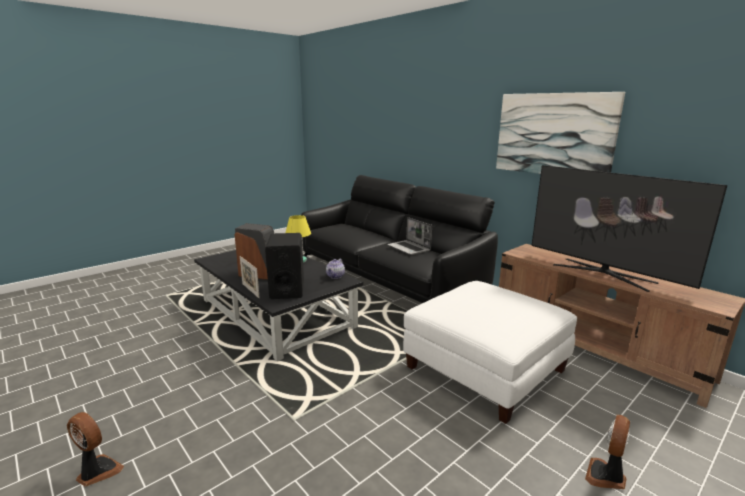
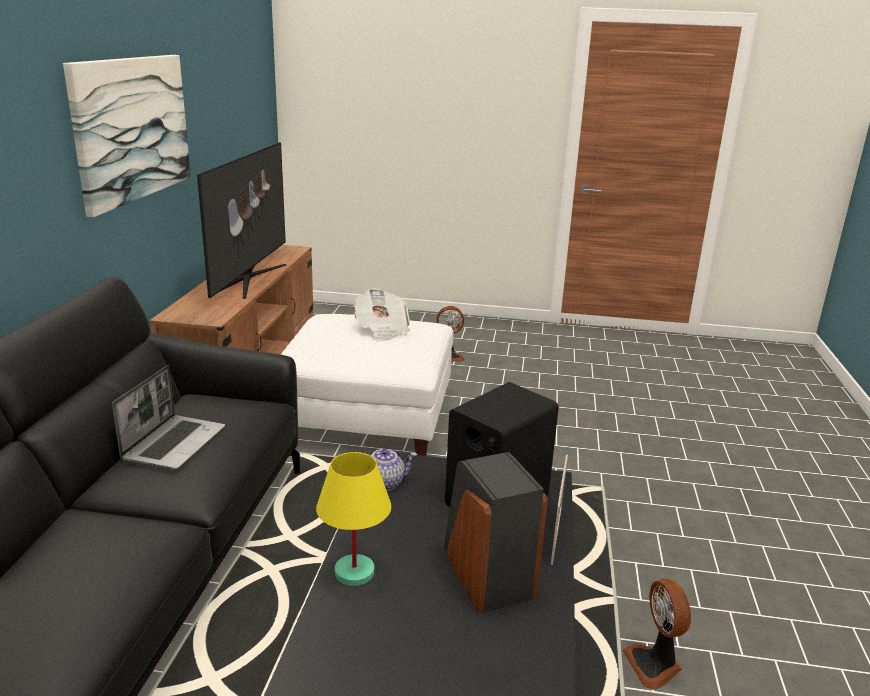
camera: 130 degrees left, 5 degrees up
fan [67,412,124,487] -> fan moved to [623,579,691,690]
none -> newspaper [354,288,410,341]

